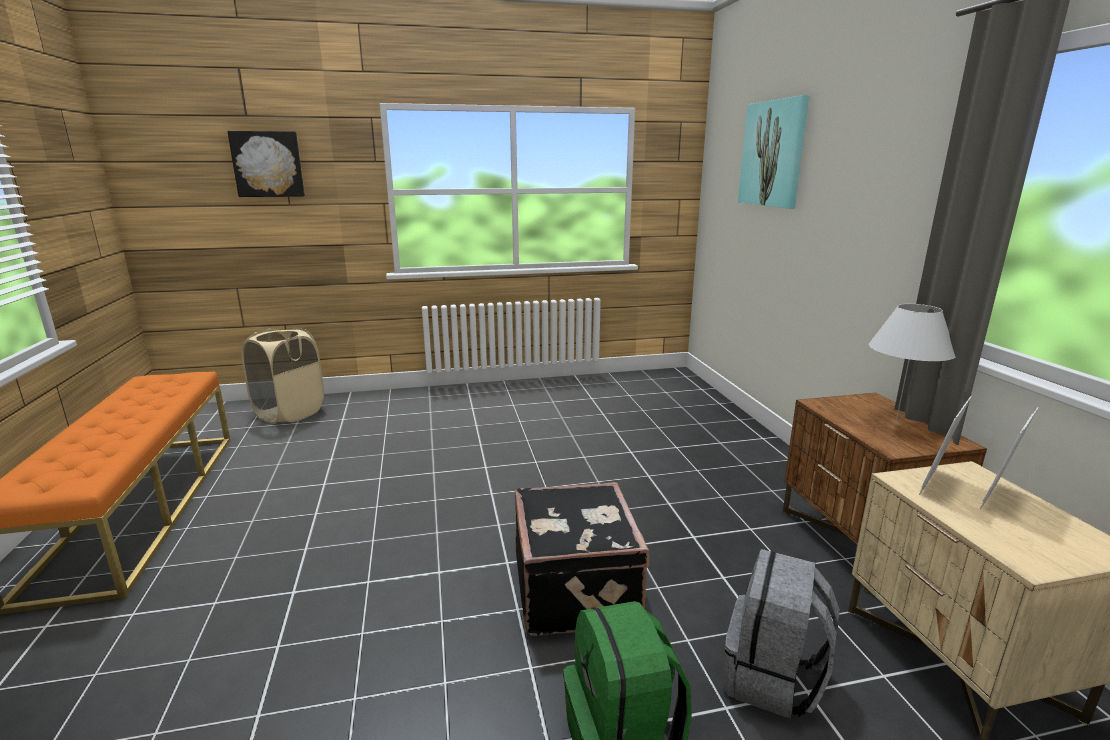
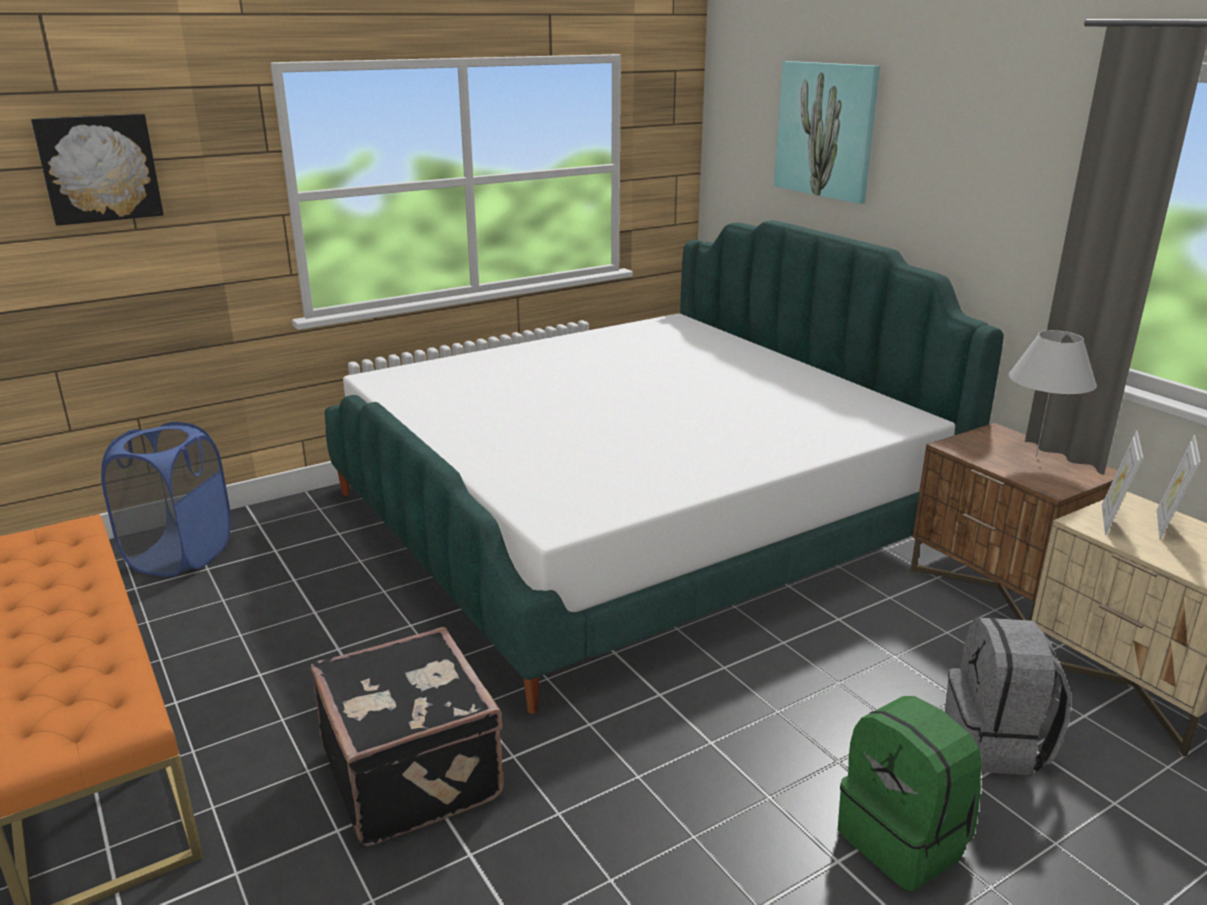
camera: 20 degrees left, 5 degrees up
beige laundry basket [241,327,324,424] -> blue laundry basket [101,422,231,577]
black suitcase [515,482,650,636] -> black suitcase moved to [311,627,503,846]
none -> bed [325,220,1004,714]

